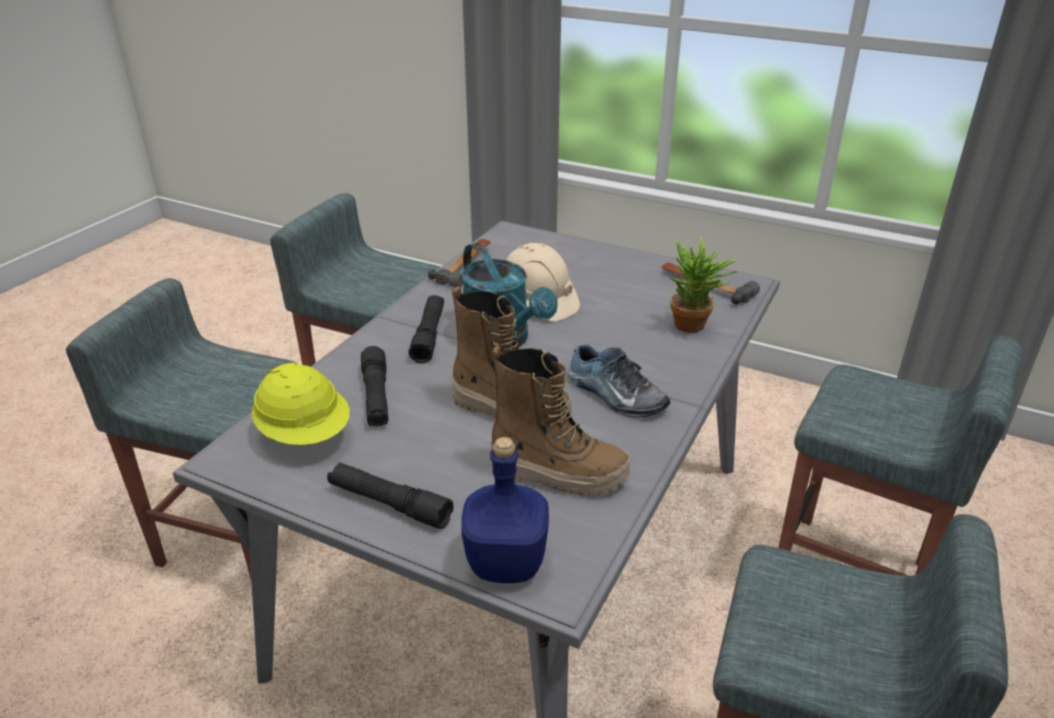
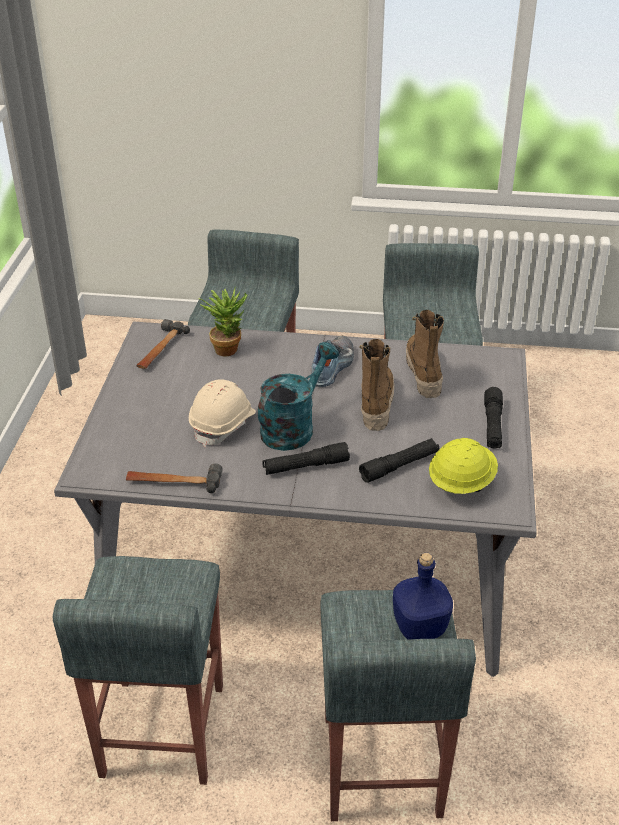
camera: 110 degrees left, 5 degrees up
blue bottle [461,437,549,583] -> blue bottle moved to [393,553,453,640]

